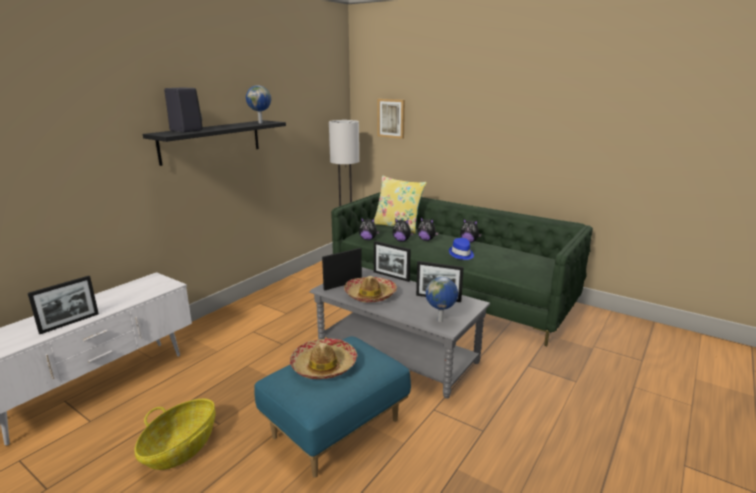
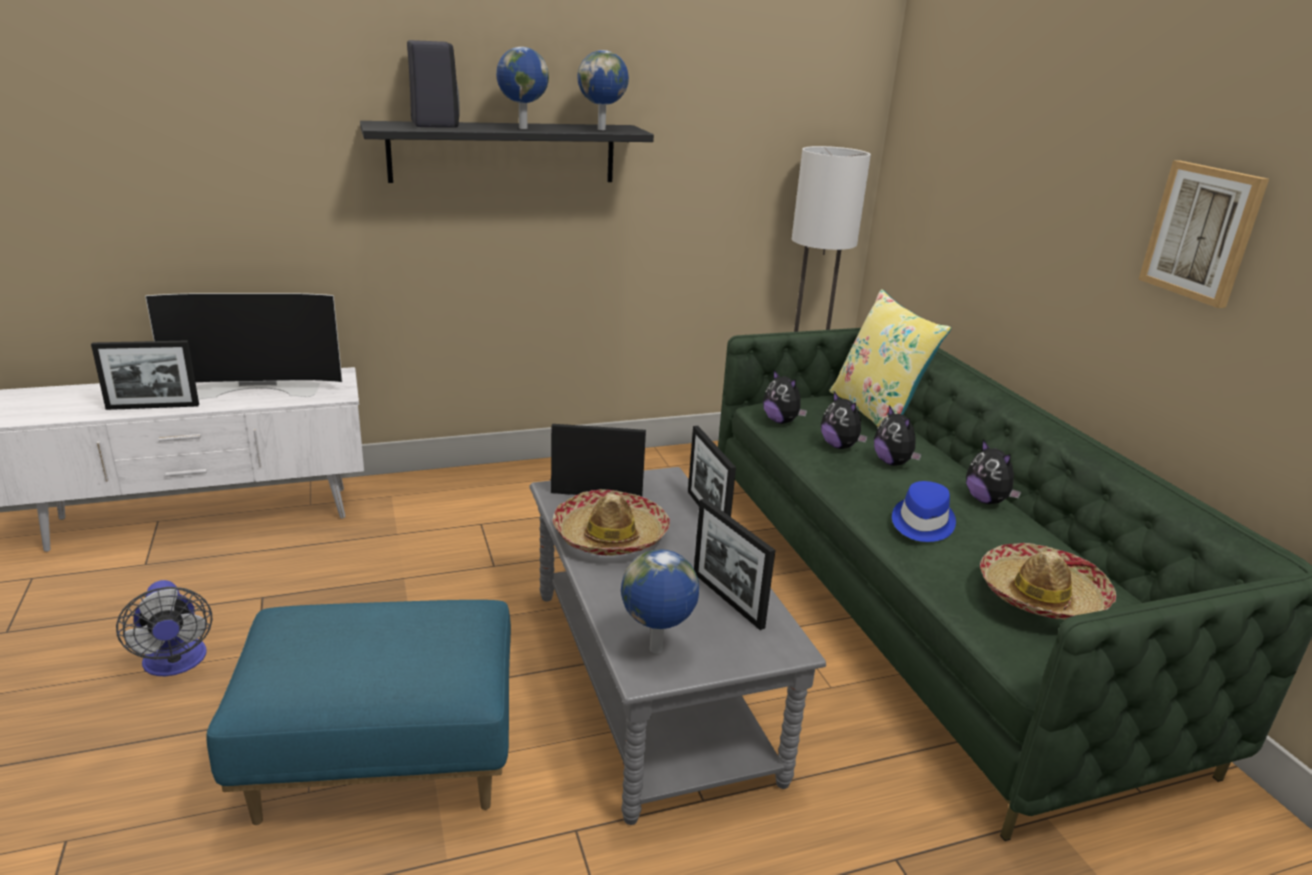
camera: 35 degrees right, 5 degrees up
basket [135,399,215,470] -> fan [116,580,212,676]
hat [290,339,357,379] -> hat moved to [980,543,1116,620]
picture [378,99,405,139] -> picture moved to [1138,161,1269,308]
none -> television [145,293,342,399]
none -> globe [496,47,549,129]

